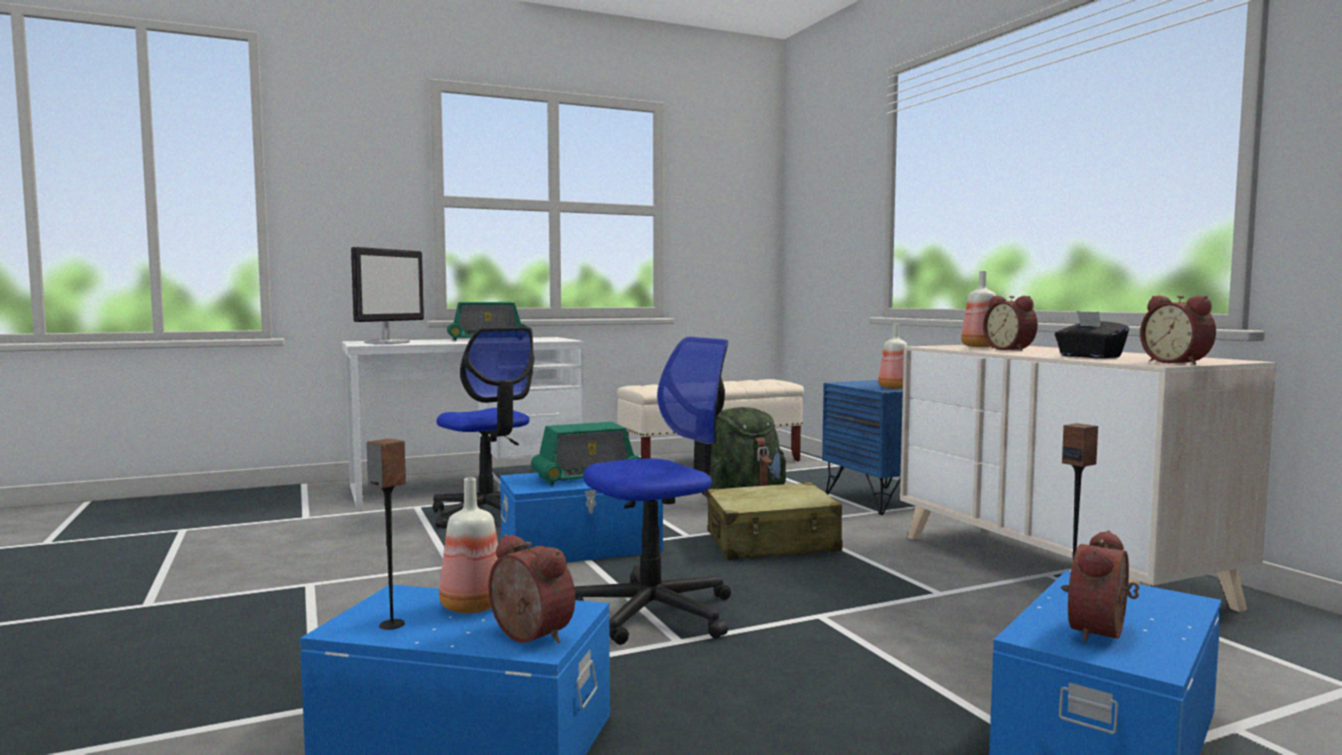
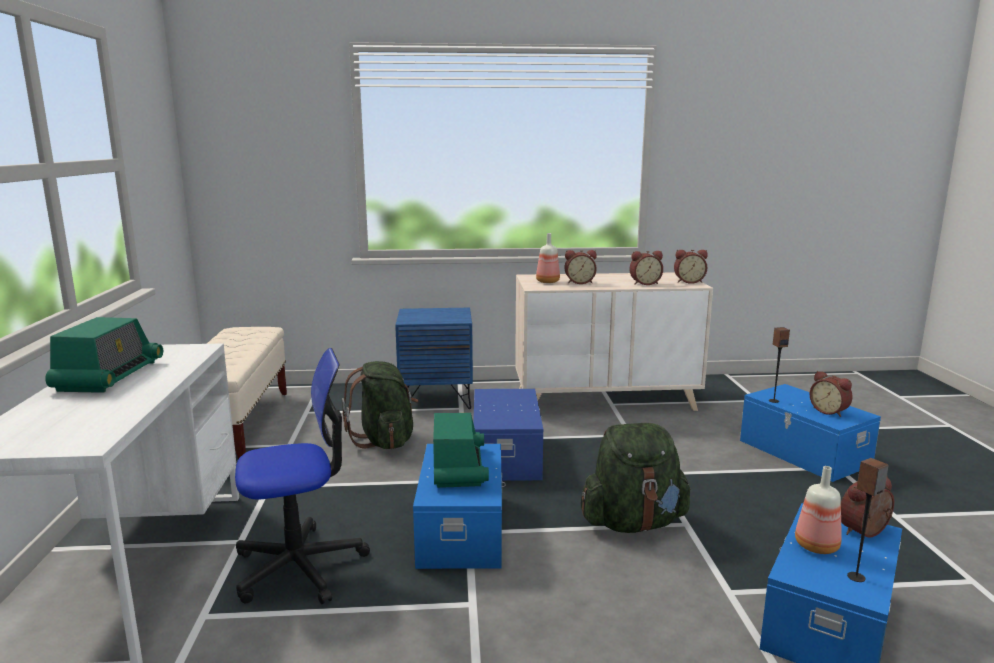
camera: 70 degrees left, 10 degrees up
monitor [351,247,424,344] -> none
office chair [574,337,731,645] -> green backpack [581,423,691,533]
beige suitcase [707,482,842,560] -> blue storage box [473,389,543,481]
bottle [878,323,907,389] -> none
black tissue box [1055,311,1129,358] -> alarm clock [629,251,663,285]

